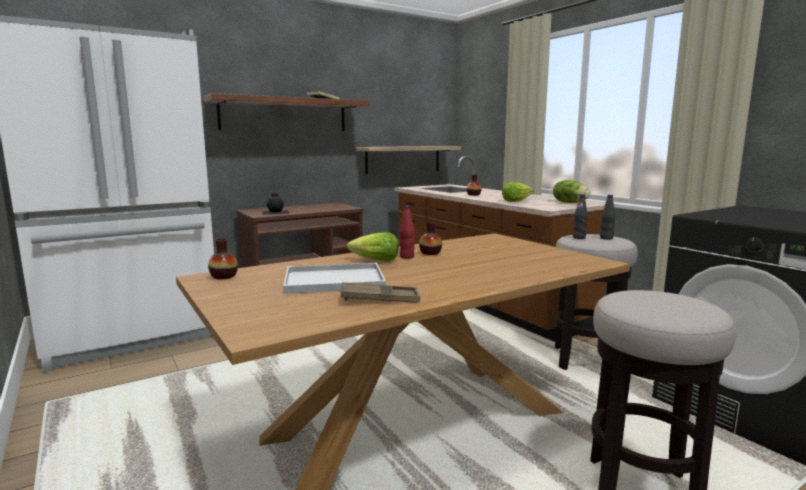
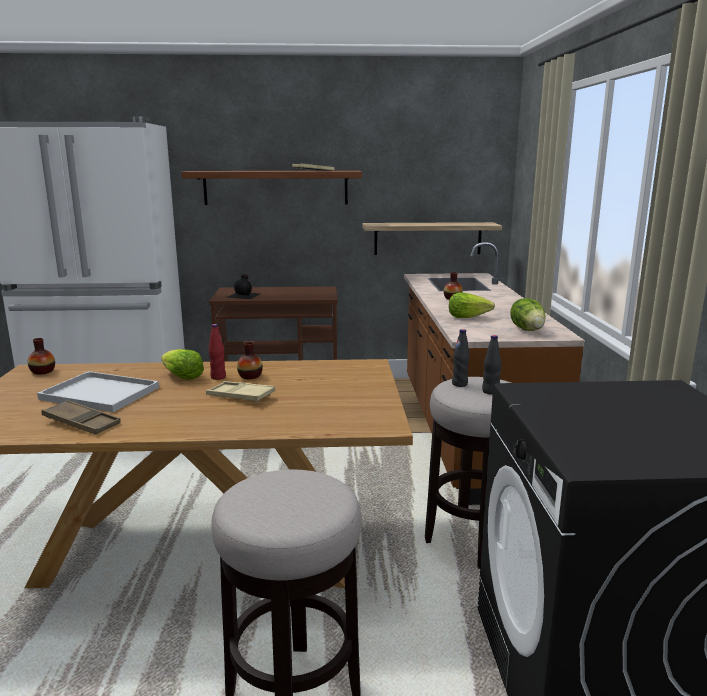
camera: 30 degrees right, 5 degrees up
none -> beige tray [206,381,275,402]

